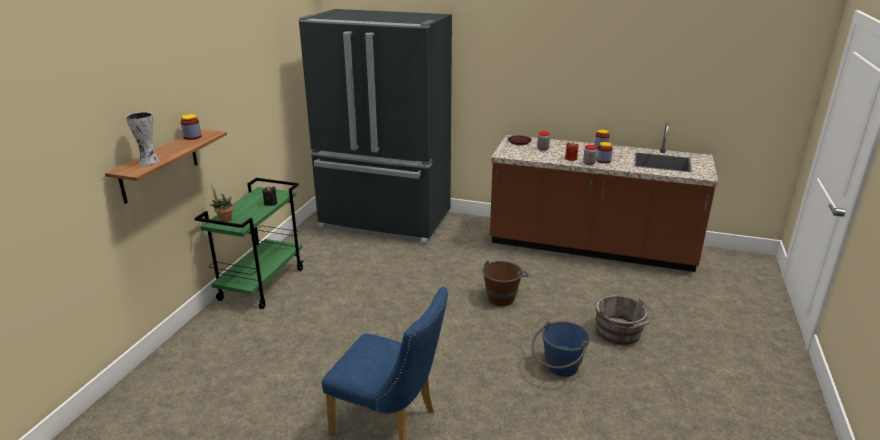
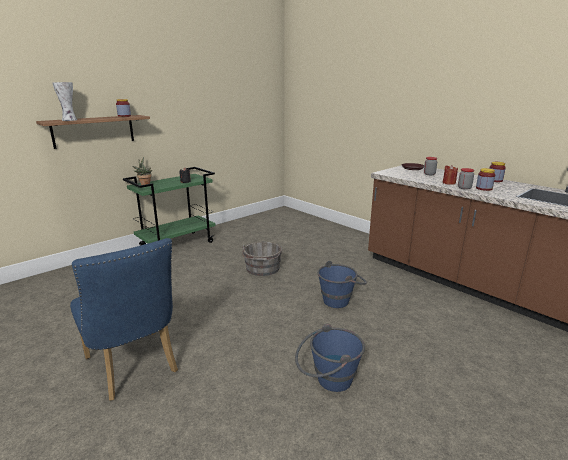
camera: 30 degrees right, 5 degrees down
black fridge [298,9,452,245] -> none
brown bucket [482,260,529,306] -> blue bucket [317,261,367,308]
grey bucket [595,295,654,345] -> grey bucket moved to [242,242,283,276]

